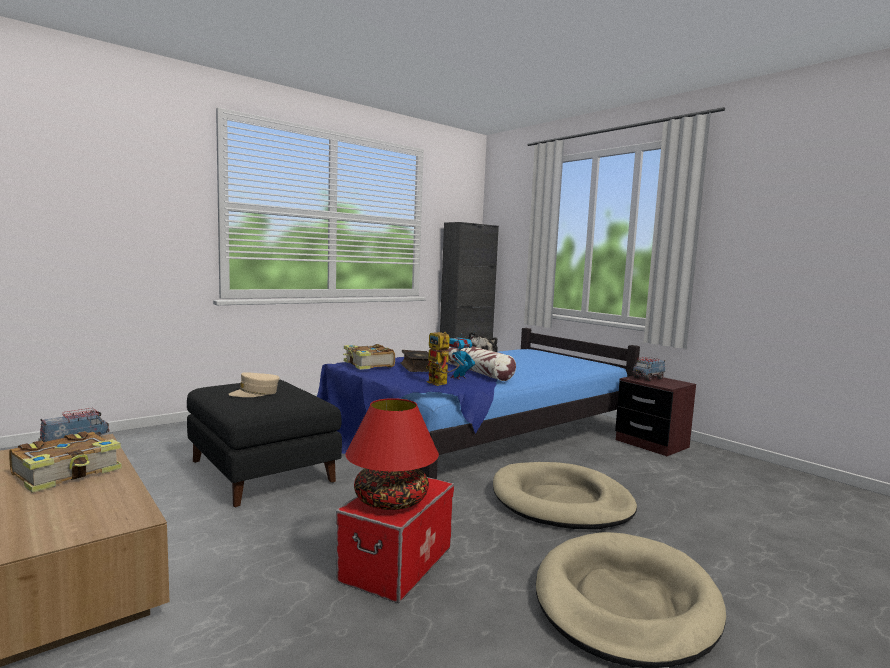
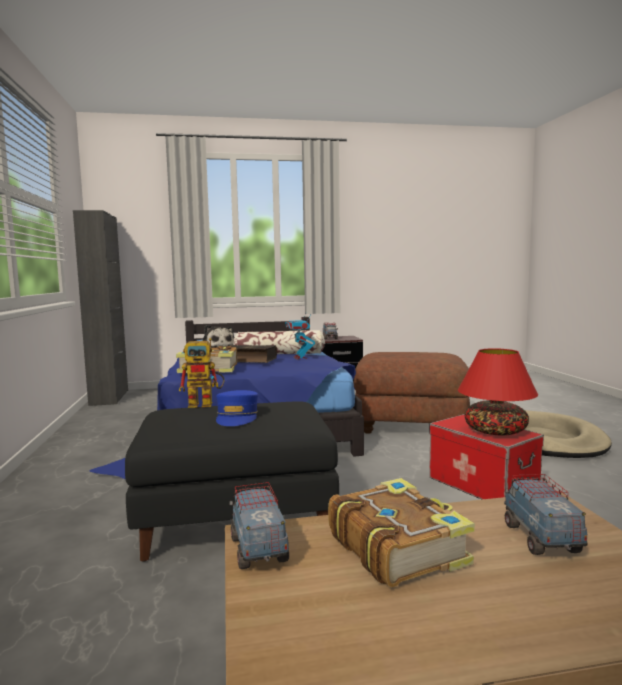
camera: 60 degrees left, 0 degrees up
beige cap [228,372,280,397] -> blue cap [216,390,258,426]
toy robot [426,332,459,386] -> toy robot moved to [179,338,225,408]
beige dog bed [493,462,637,529] -> brown ottoman [354,352,470,434]
none -> toy truck [504,474,588,555]

